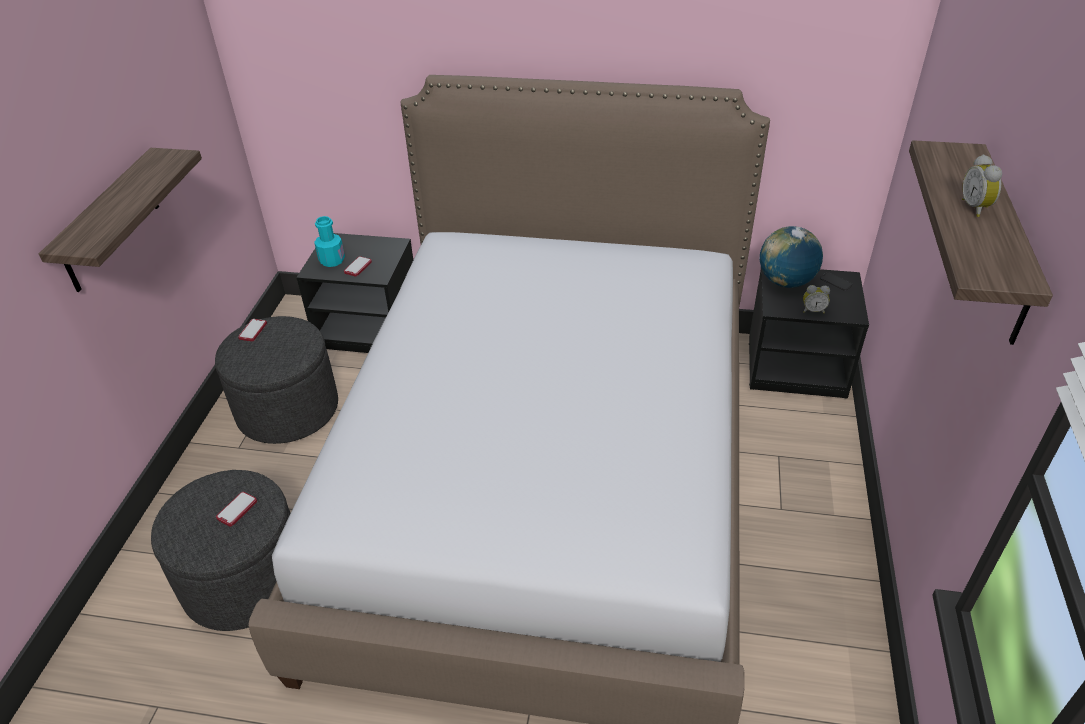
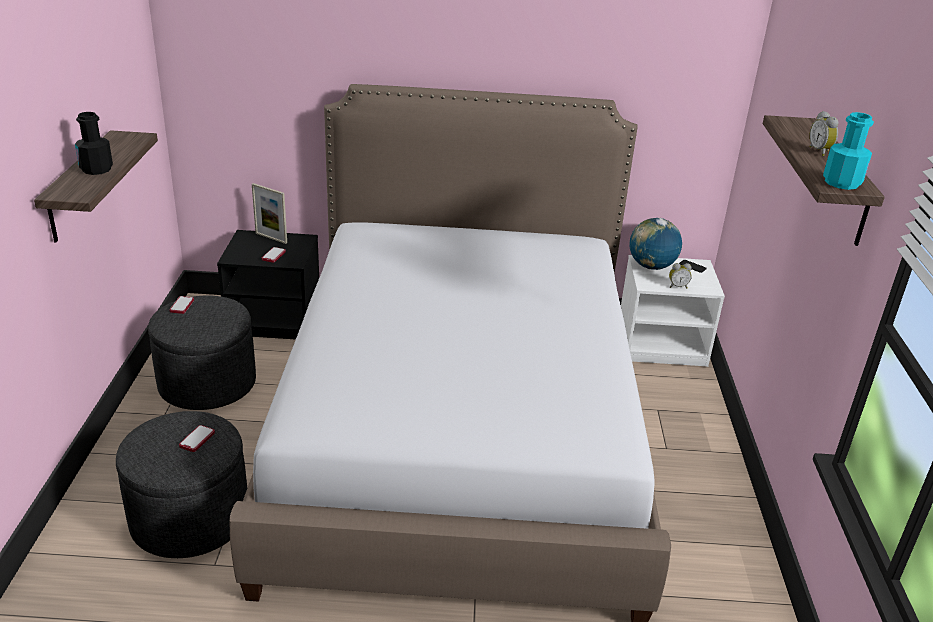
camera: 10 degrees left, 10 degrees down
turquoise bottle [314,216,345,267] -> turquoise bottle moved to [823,112,874,190]
black nightstand [749,269,869,399] -> white nightstand [621,255,725,367]
none -> black bottle [75,112,113,175]
none -> picture frame [252,183,287,244]

